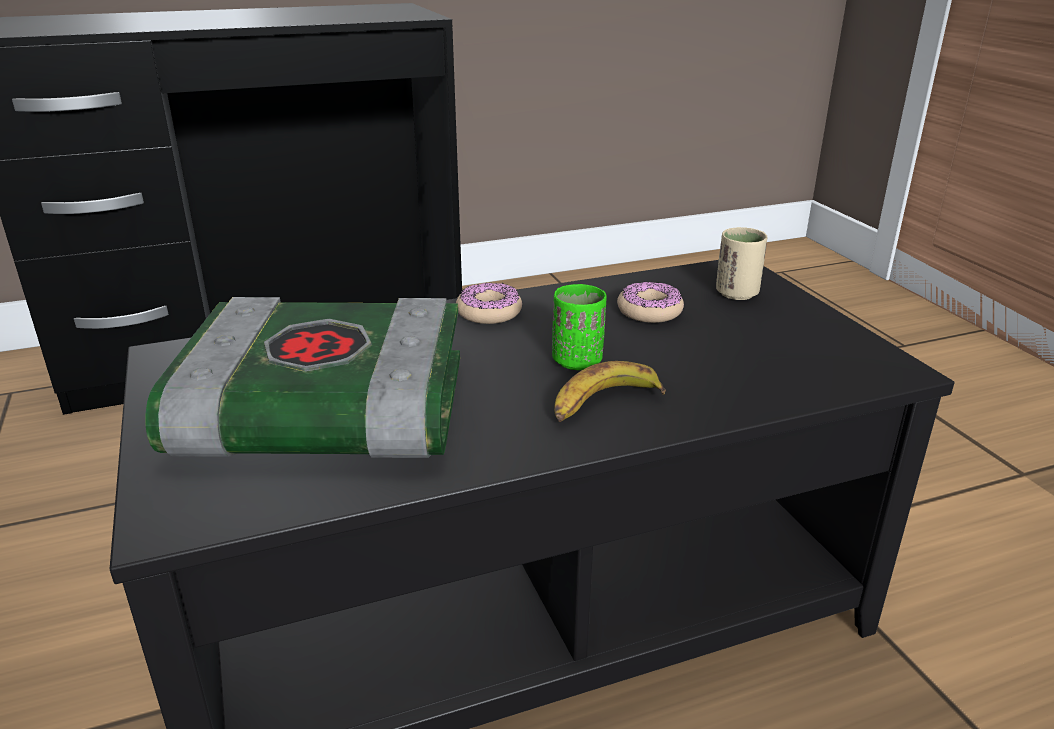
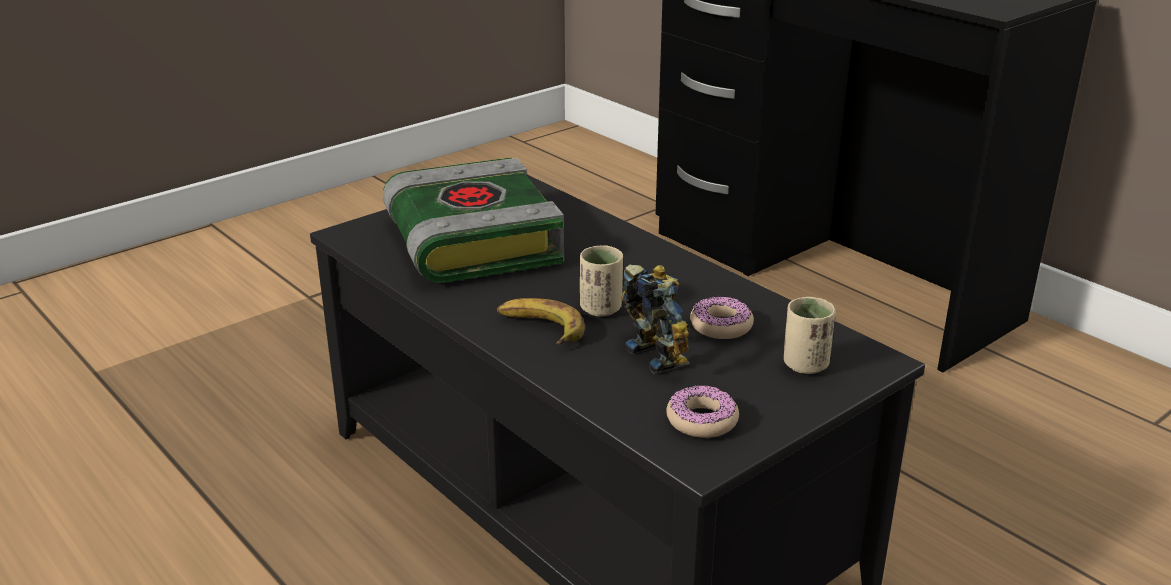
camera: 70 degrees right, 0 degrees up
donut [456,282,522,324] -> donut moved to [666,385,739,438]
green cup [552,284,607,370] -> beige cup [580,245,623,317]
none -> toy robot [621,265,690,374]

